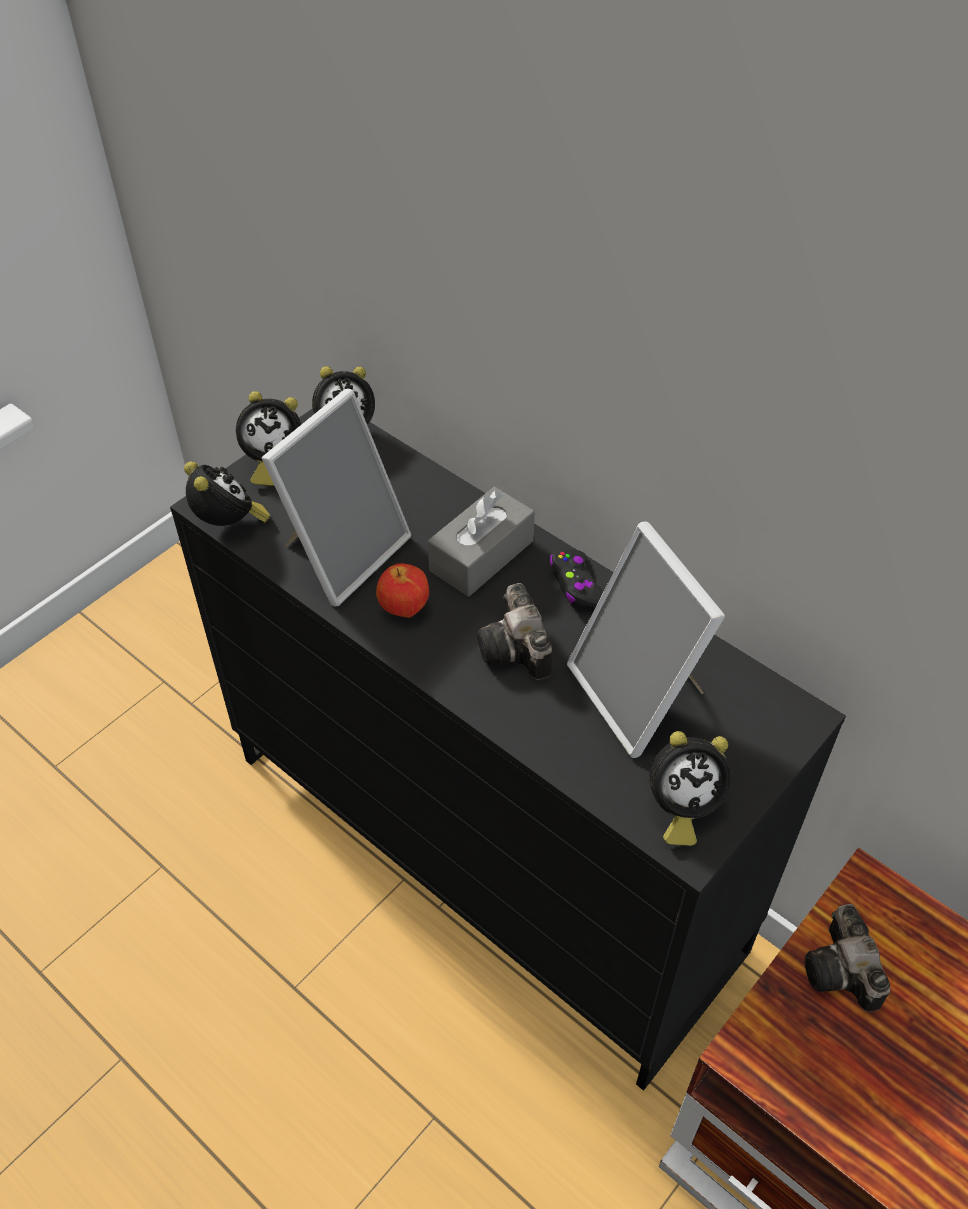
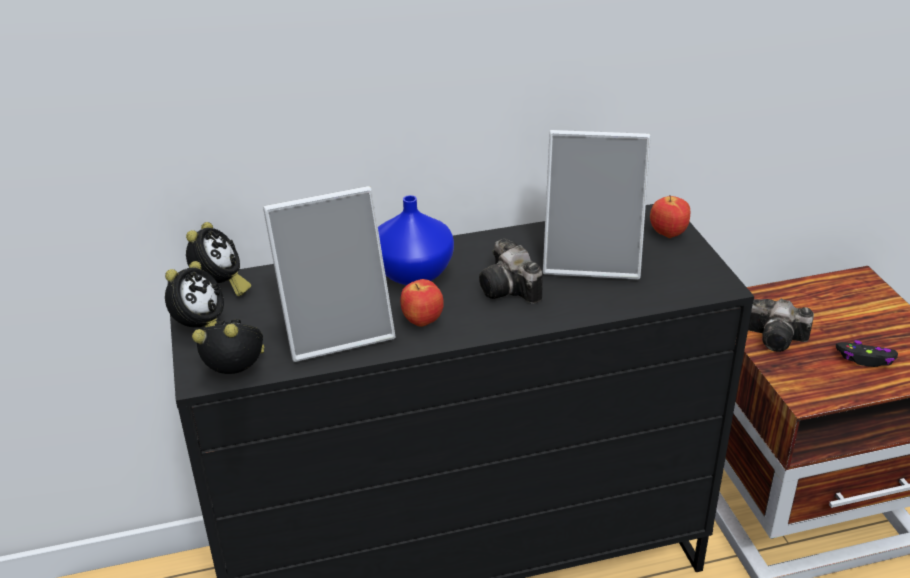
camera: 55 degrees left, 15 degrees down
picture frame [262,389,412,606] -> picture frame turned 90 degrees clockwise [263,186,395,362]
grey tissue box [428,487,535,597] -> blue vase [378,195,454,285]
camera [477,583,552,680] -> camera turned 45 degrees clockwise [479,238,542,304]
black game controller [550,549,603,607] -> black game controller moved to [836,340,898,367]
alarm clock [650,731,732,846] -> none
none -> apple [650,195,690,238]

